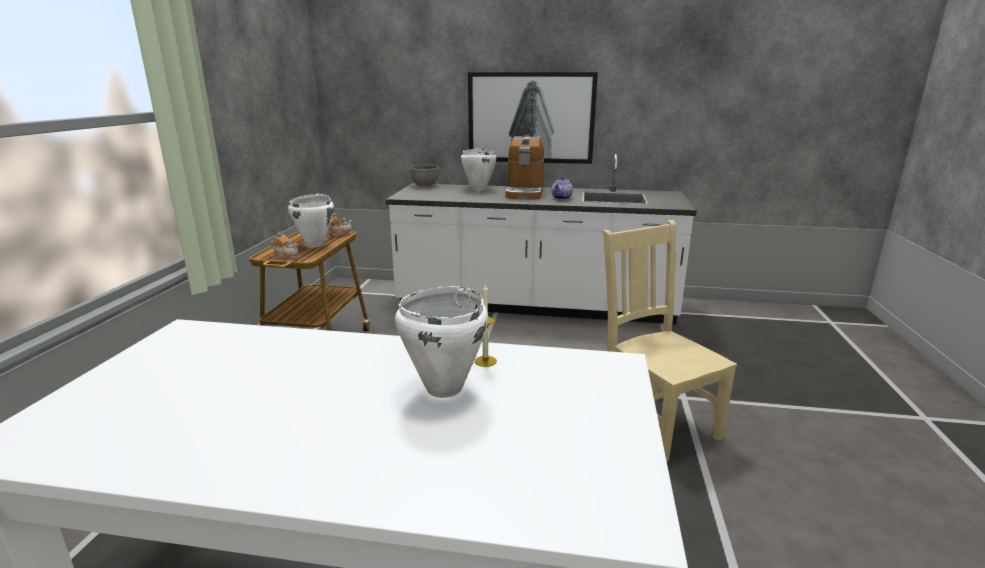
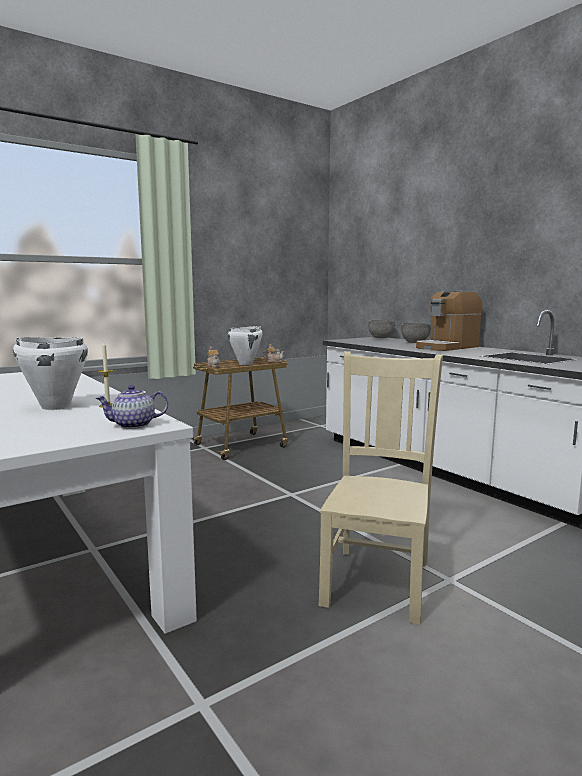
camera: 45 degrees right, 10 degrees down
white cooking pot [461,149,496,191] -> grey bowl [401,323,431,343]
picture [468,72,598,164] -> none
teapot [551,177,573,200] -> teapot moved to [95,385,168,429]

